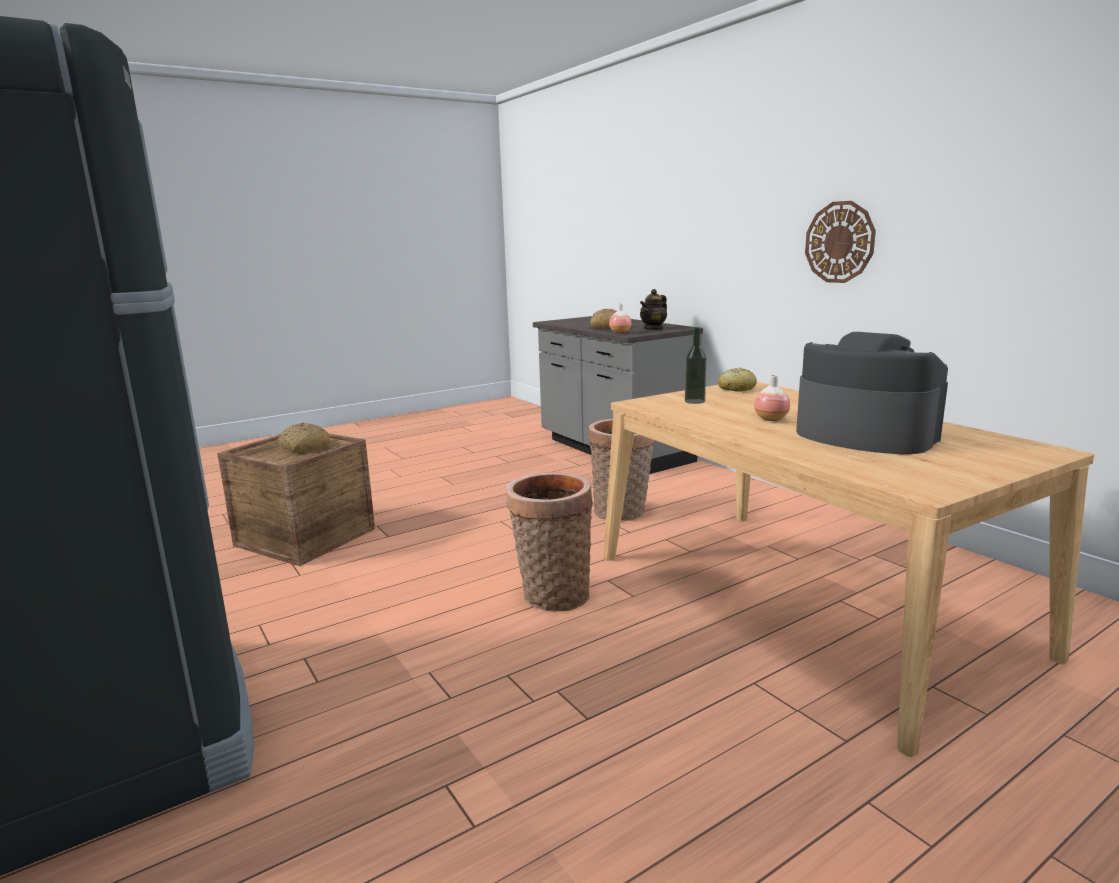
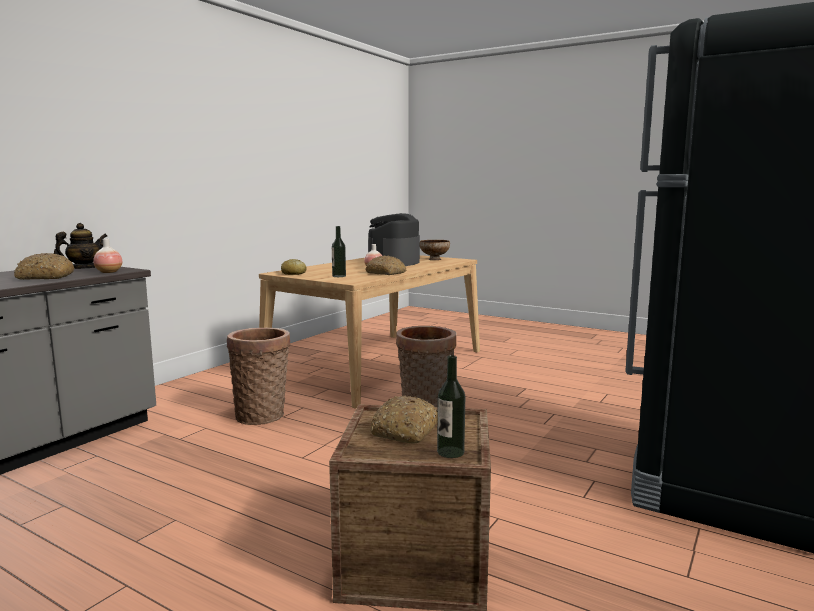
camera: 115 degrees left, 5 degrees down
teapot [640,289,667,330] -> teapot turned 60 degrees counterclockwise [54,223,107,269]
wall clock [805,201,876,283] -> none
none -> bread [366,255,406,275]
none -> bowl [420,240,450,260]
none -> bottle [437,355,465,458]

